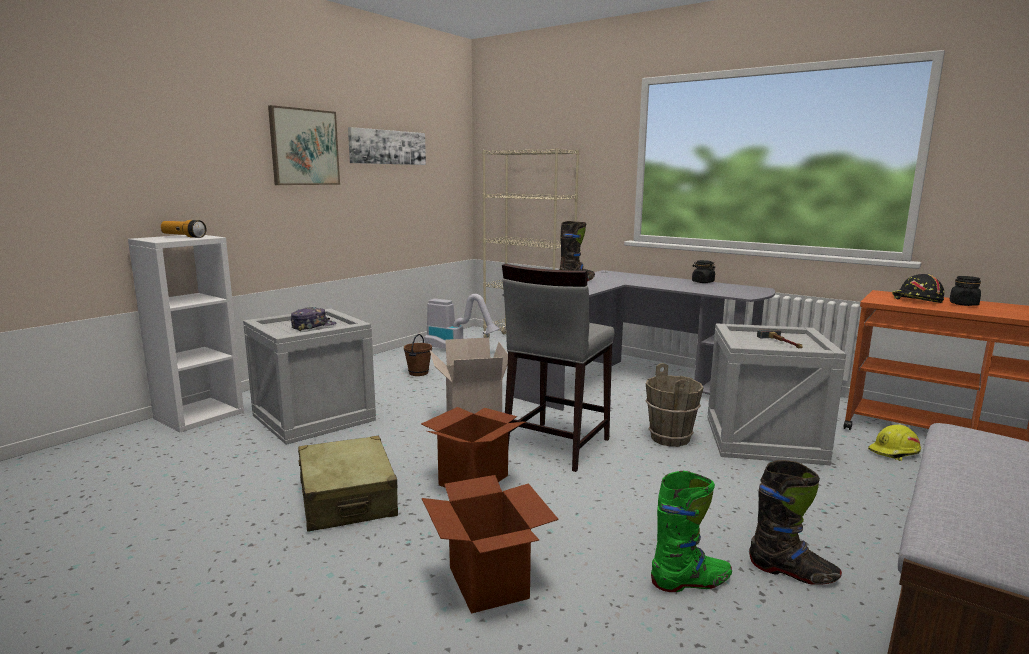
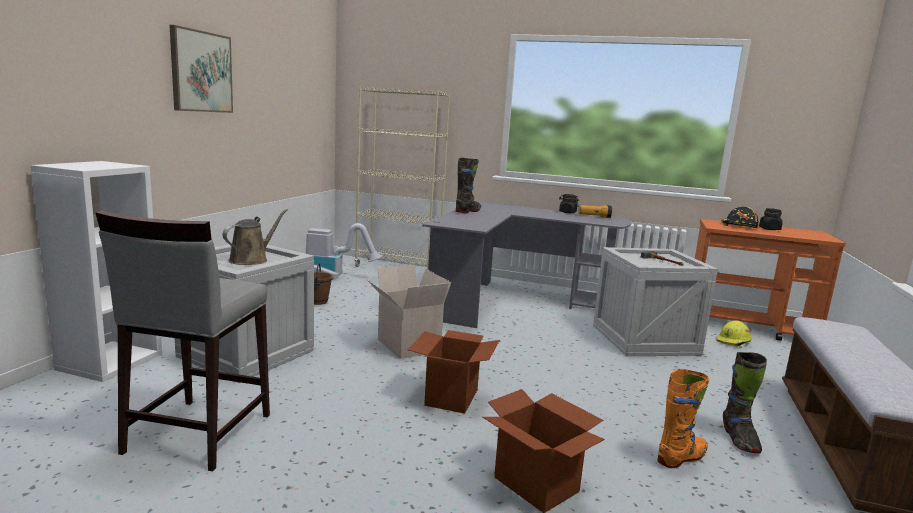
camera: 20 degrees left, 0 degrees up
flashlight [161,220,206,238] -> flashlight moved to [578,205,612,218]
cap [291,307,336,331] -> brown watering can [222,209,288,265]
beige suitcase [298,436,398,532] -> none
picture [348,127,426,165] -> none
grey stool [502,264,614,472] -> grey stool moved to [96,210,270,471]
brown bucket [646,363,704,447] -> none
green boot [651,471,732,592] -> orange boot [657,369,709,468]
black boot [749,460,842,585] -> black boot turned 90 degrees clockwise [723,352,767,453]

